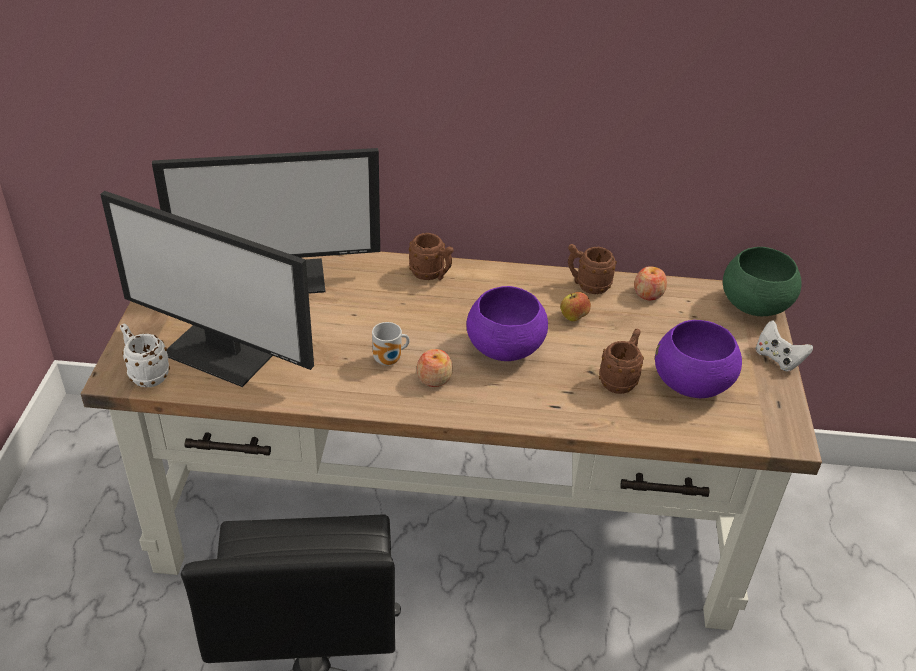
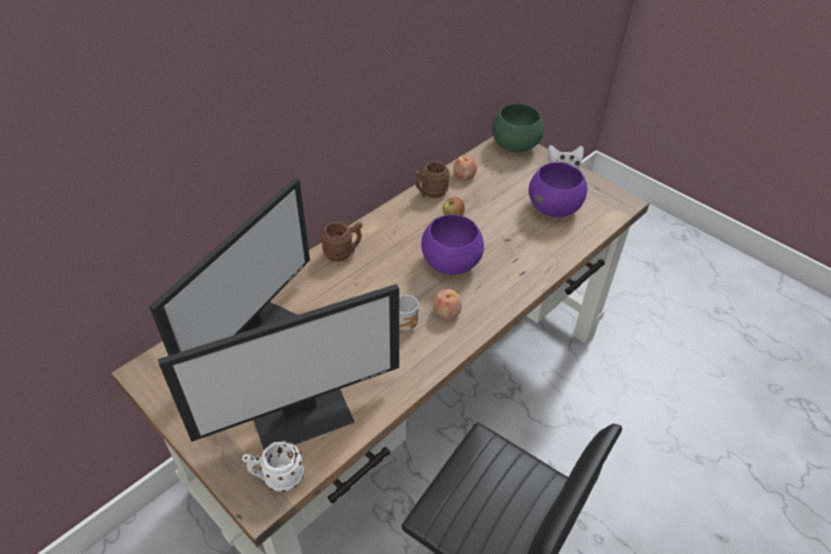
camera: 50 degrees left, 5 degrees up
brown mug [599,329,644,394] -> none

